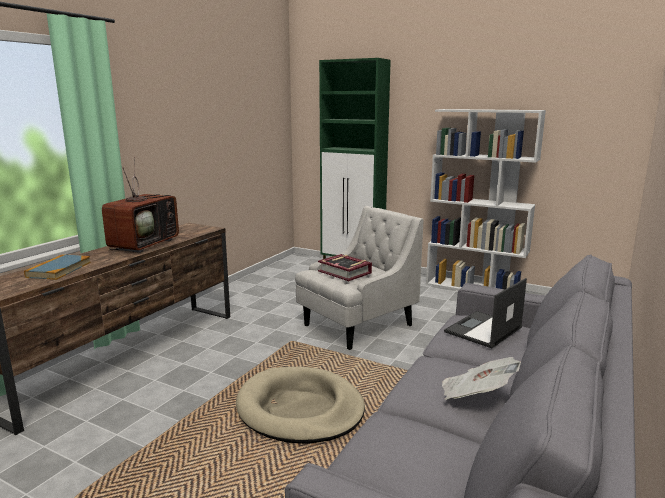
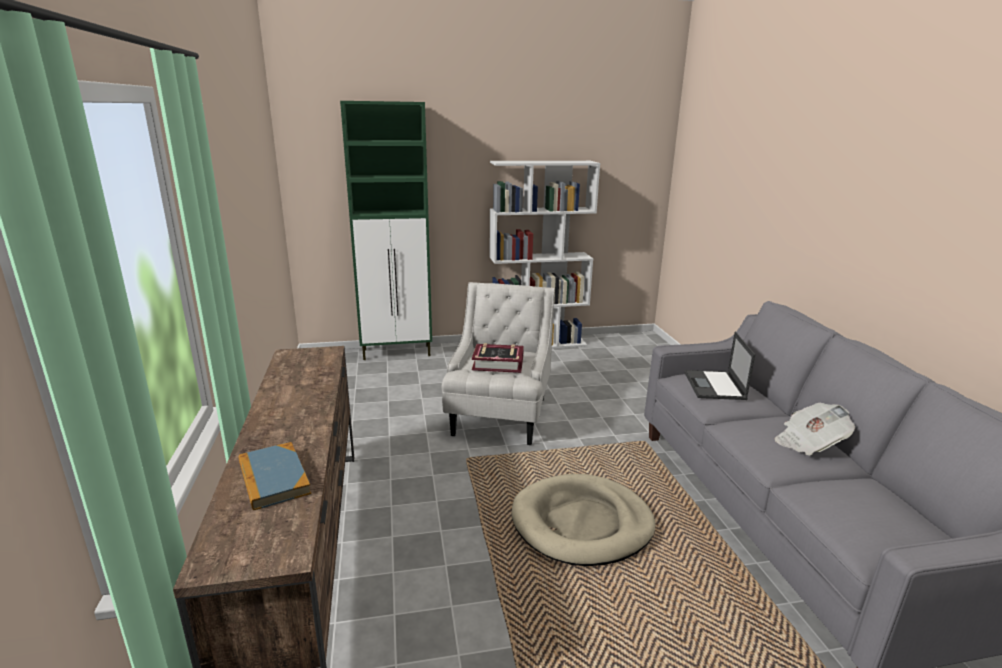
camera: 40 degrees left, 5 degrees up
television [102,157,179,253] -> none

